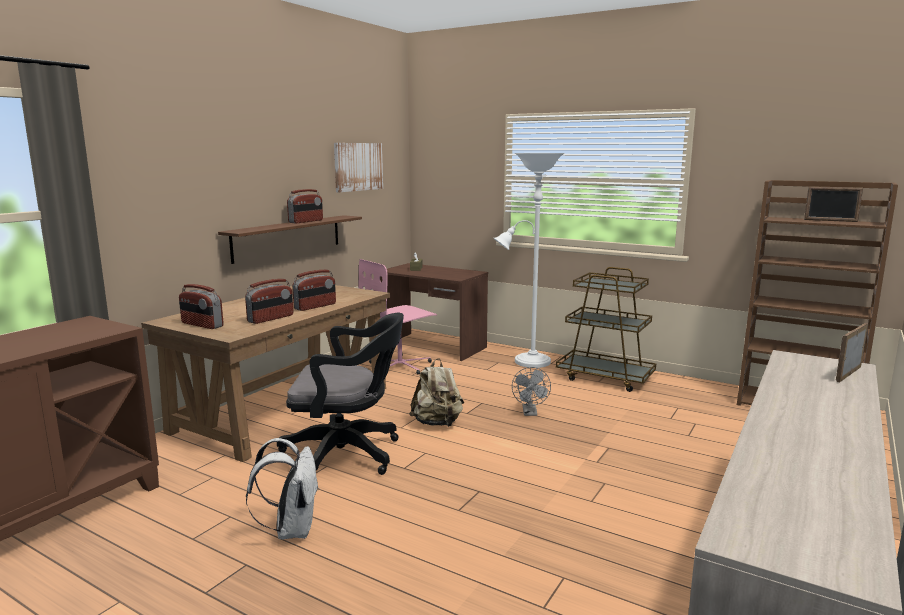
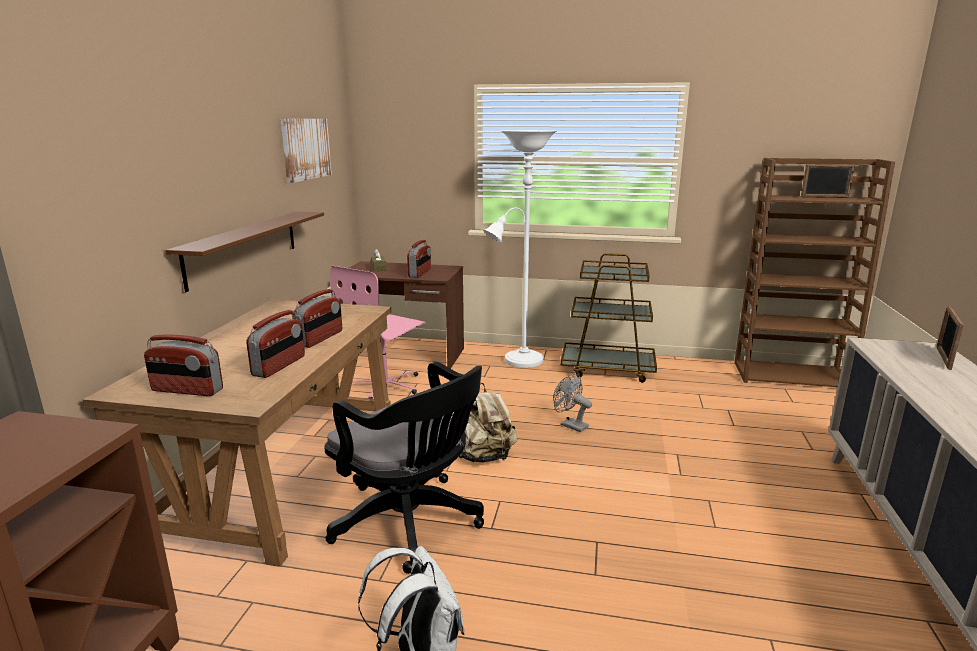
camera: 20 degrees left, 5 degrees up
black office chair [277,313,404,475] -> black office chair turned 60 degrees clockwise [324,362,484,574]
radio [287,189,323,223] -> radio moved to [407,240,431,278]
grey fan [512,367,551,416] -> grey fan turned 150 degrees clockwise [553,374,592,432]

